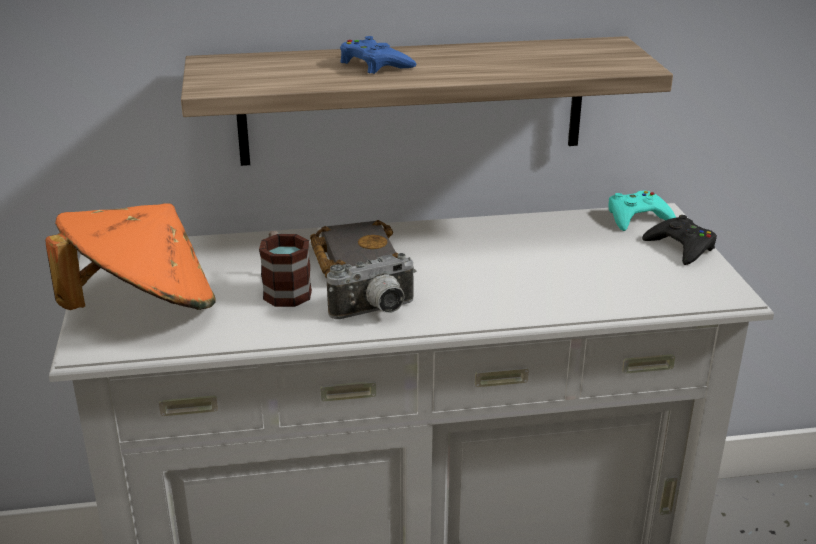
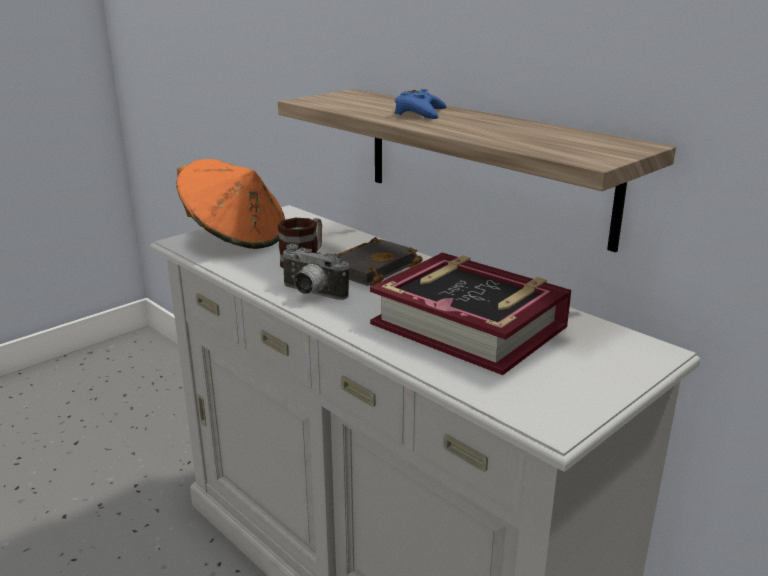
camera: 55 degrees right, 5 degrees down
turquoise game controller [609,191,676,231] -> none
black game controller [642,215,717,265] -> none
none -> book [370,253,571,375]

